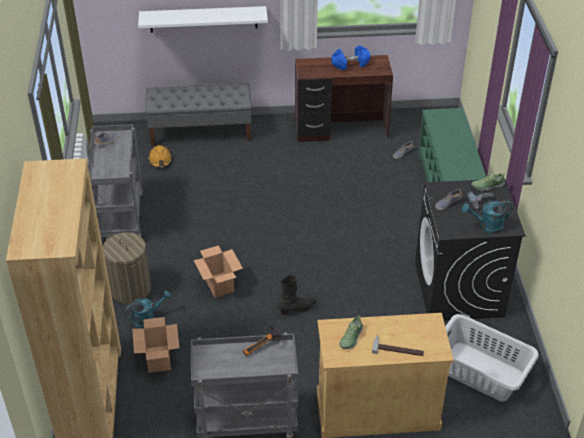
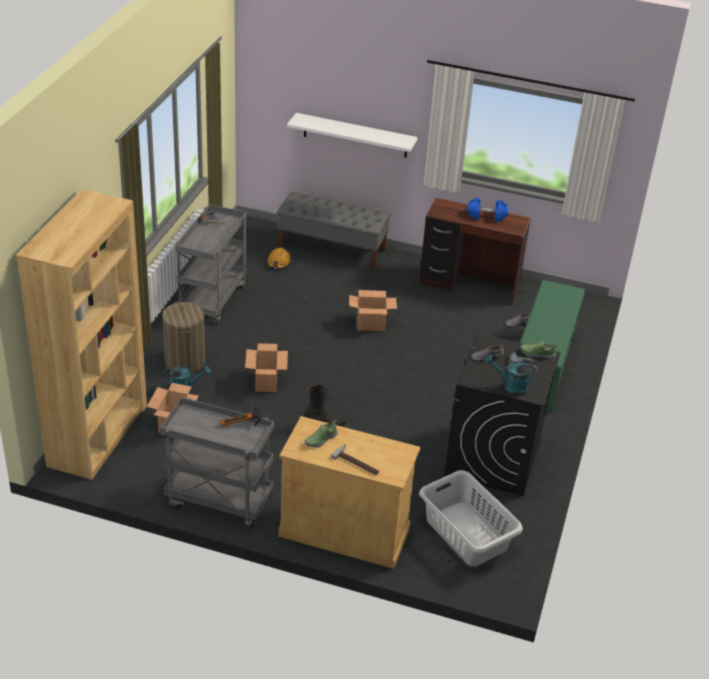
camera: 20 degrees right, 5 degrees down
none -> cardboard box [349,290,397,331]

